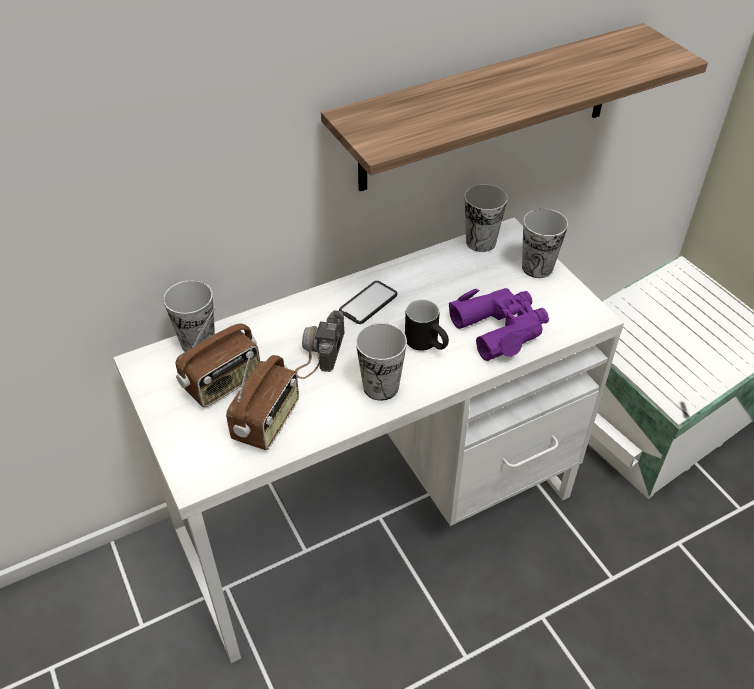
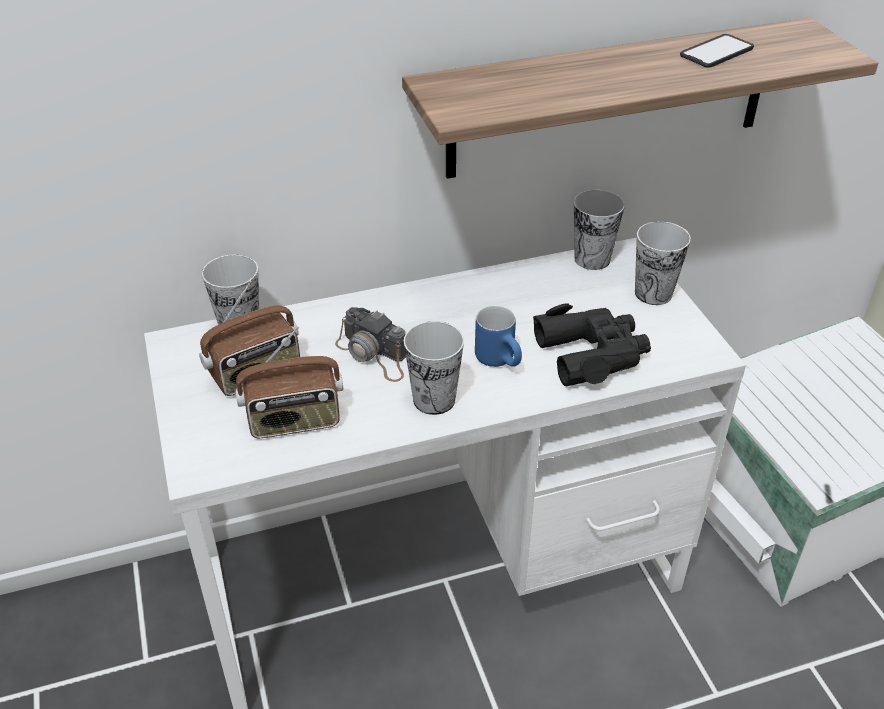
camera: 10 degrees right, 5 degrees down
radio [226,346,299,450] -> radio turned 45 degrees clockwise [236,326,343,438]
camera [295,310,345,379] -> camera turned 75 degrees counterclockwise [335,307,406,382]
phone [339,281,398,324] -> phone moved to [680,34,754,68]
black mug [405,300,449,351] -> blue mug [475,306,522,367]
purple binoculars [448,288,549,361] -> black binoculars [533,303,651,386]

